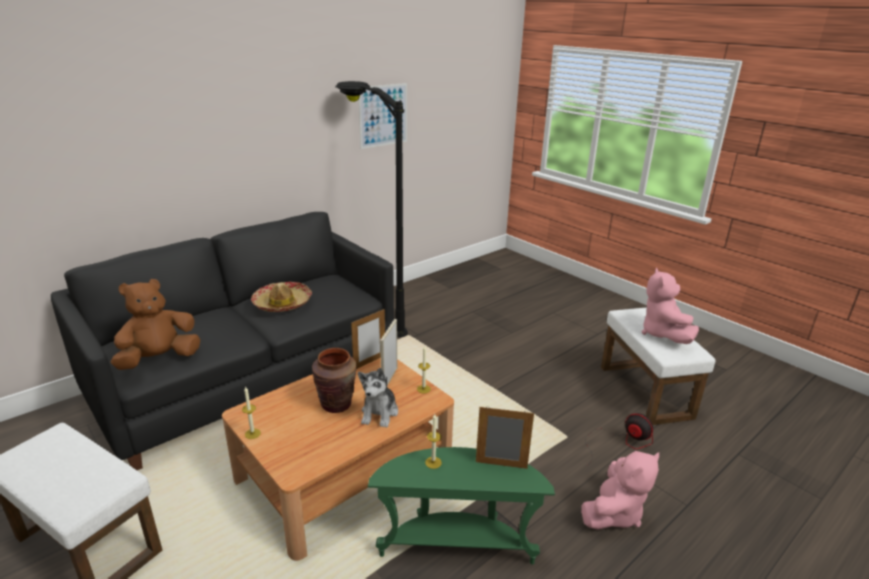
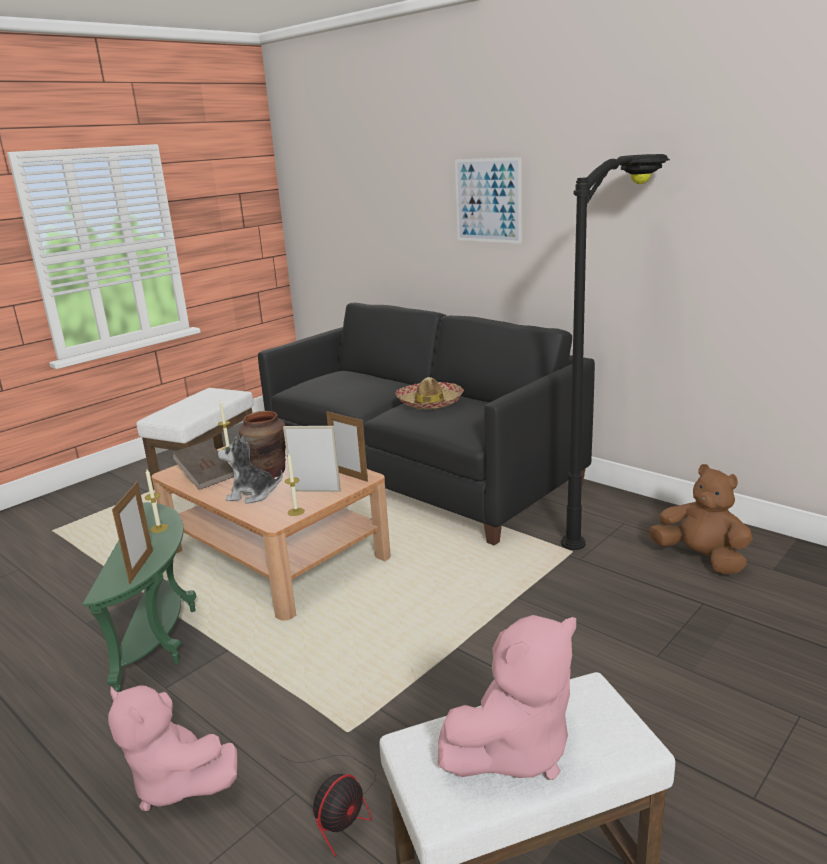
camera: 85 degrees right, 5 degrees down
brown plush toy [110,279,200,370] -> brown plush toy moved to [649,464,753,574]
picture [359,83,407,149] -> picture moved to [455,157,521,243]
pink plush toy [642,268,699,344] -> pink plush toy turned 150 degrees clockwise [438,615,576,780]
none -> brown book [172,441,234,490]

